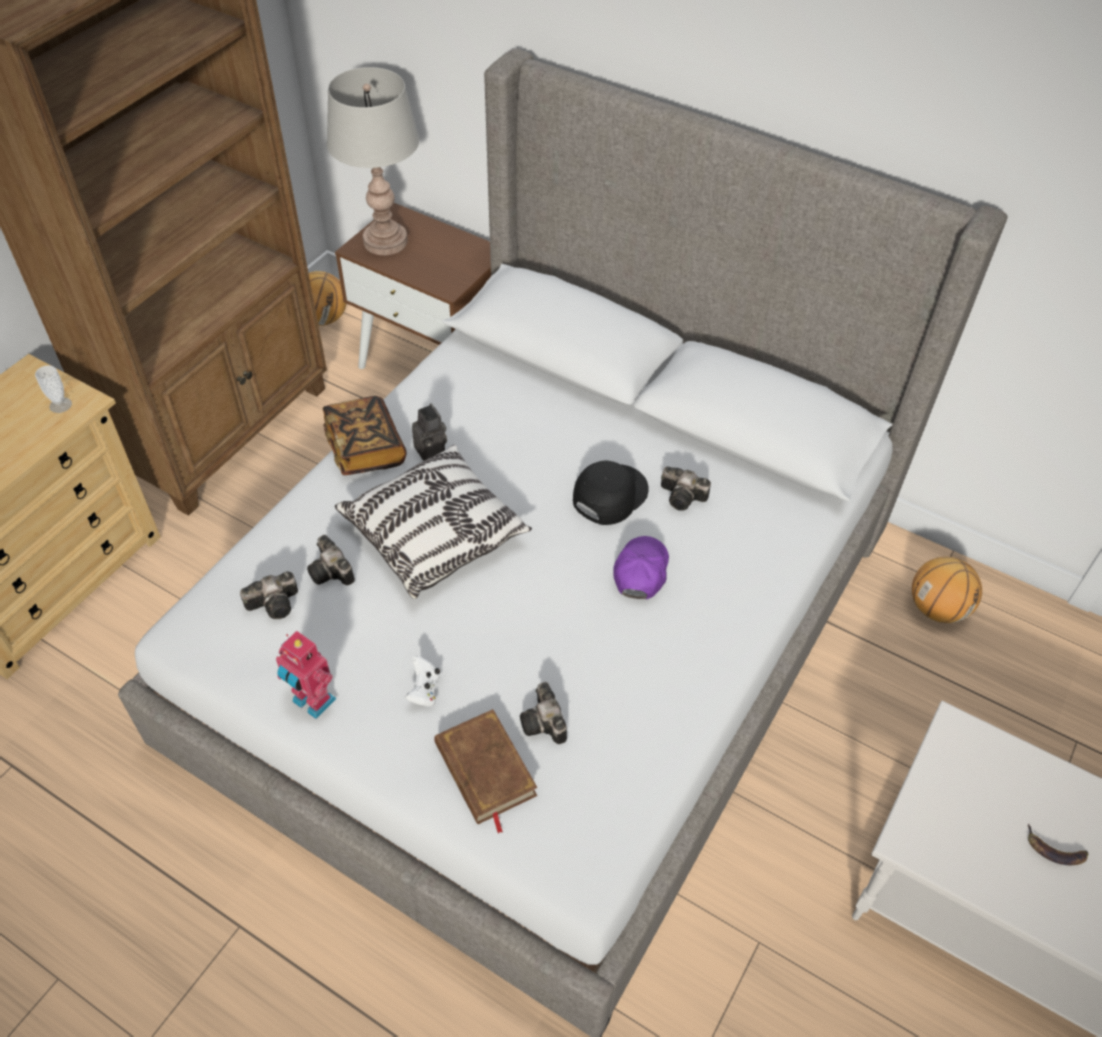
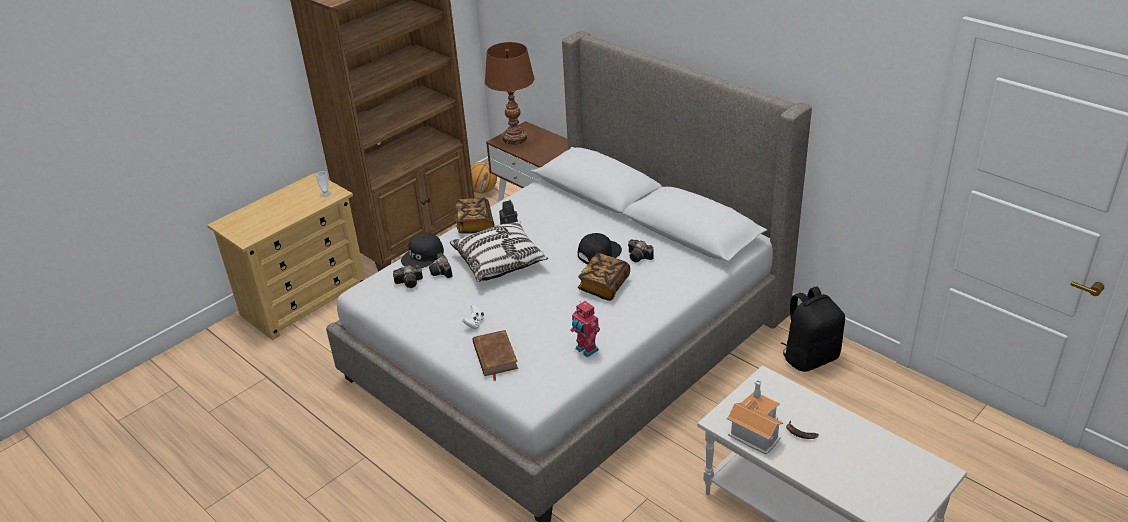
camera: 15 degrees right, 15 degrees down
toy robot [276,631,336,719] -> toy robot moved to [570,301,600,357]
grey table lamp [327,67,419,255] -> brown table lamp [485,42,535,145]
camera [520,682,567,744] -> none
purple cap [613,536,669,599] -> book [578,253,630,301]
basketball [912,557,982,623] -> black backpack [781,287,845,372]
none -> black cap [401,232,444,268]
none -> toy house [727,380,783,455]

